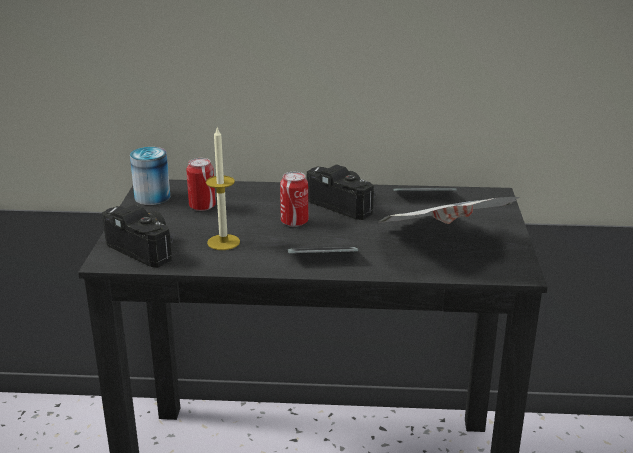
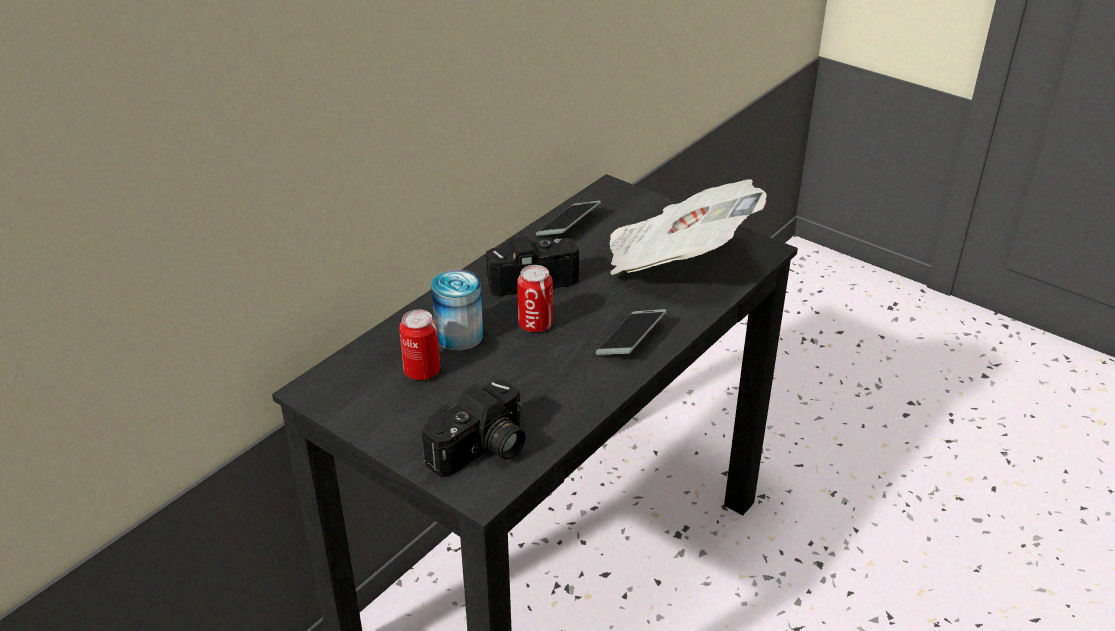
camera: 55 degrees left, 10 degrees up
camera [102,204,173,267] -> camera turned 150 degrees clockwise [422,379,526,478]
can [130,147,170,205] -> can moved to [431,269,483,351]
candle [206,128,240,250] -> none

